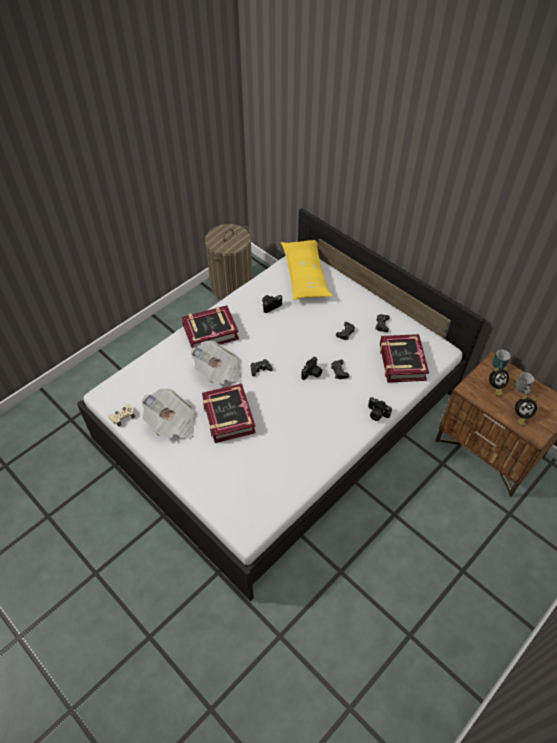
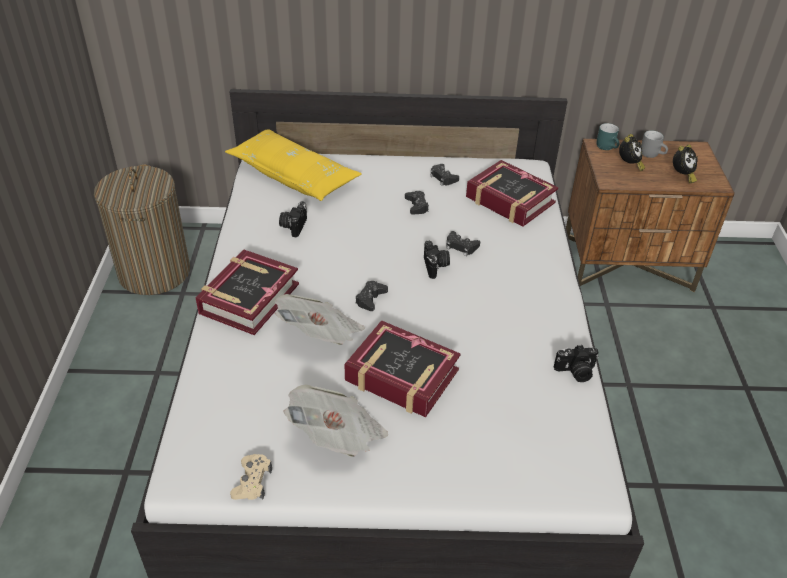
camera: 45 degrees left, 10 degrees down
camera [368,397,392,421] -> camera moved to [554,345,599,382]

